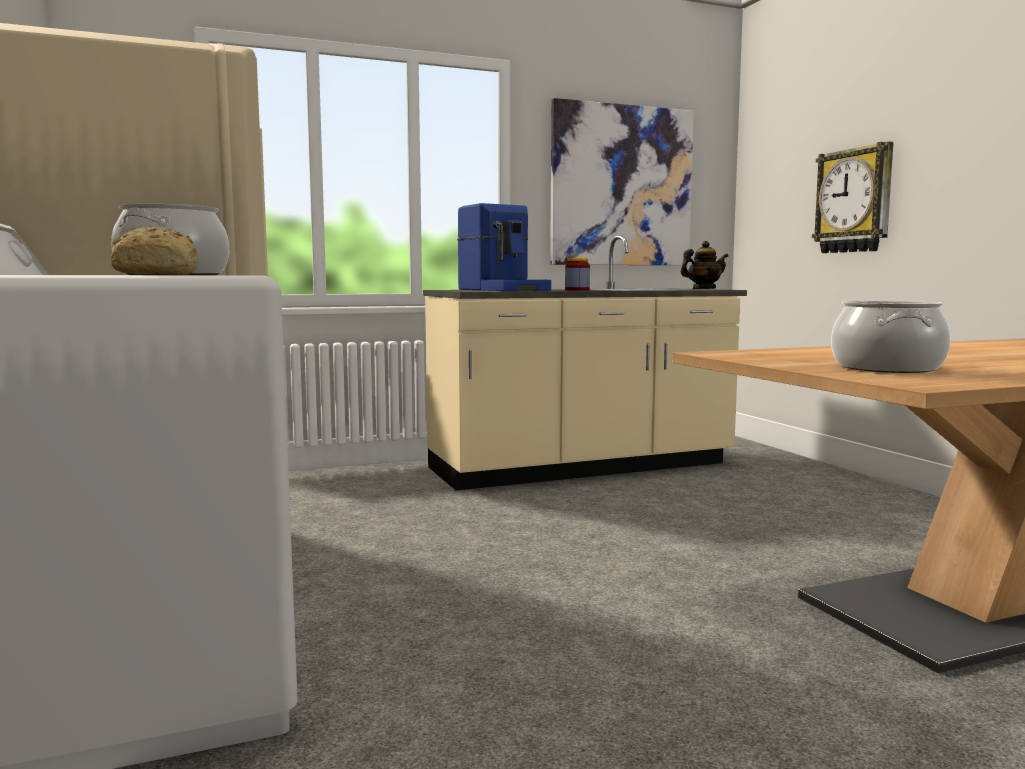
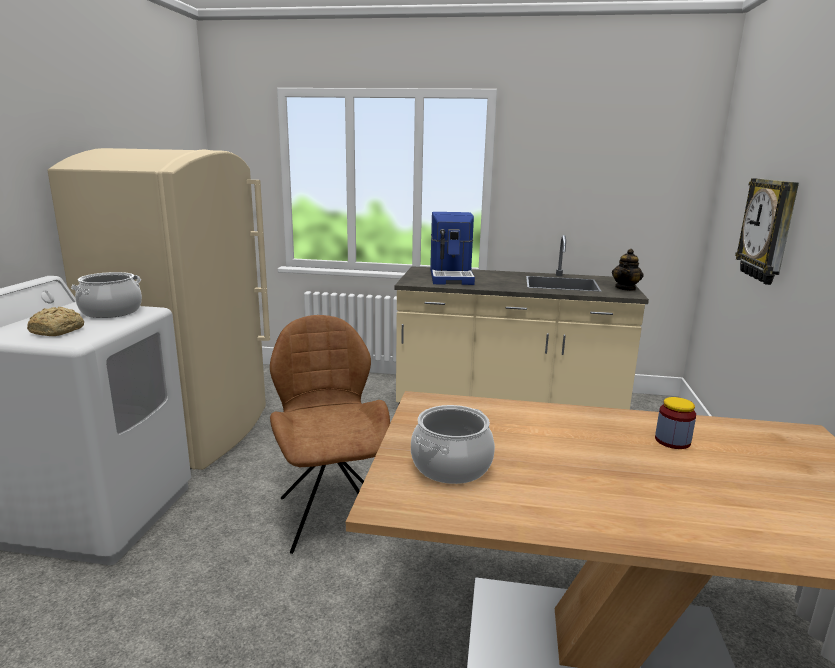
camera: 30 degrees right, 10 degrees up
picture [550,98,694,265] -> none
jar [565,258,590,291] -> jar moved to [655,397,696,449]
teapot [681,241,728,289] -> teapot turned 105 degrees clockwise [612,249,644,291]
none -> brown chair [270,315,390,554]

